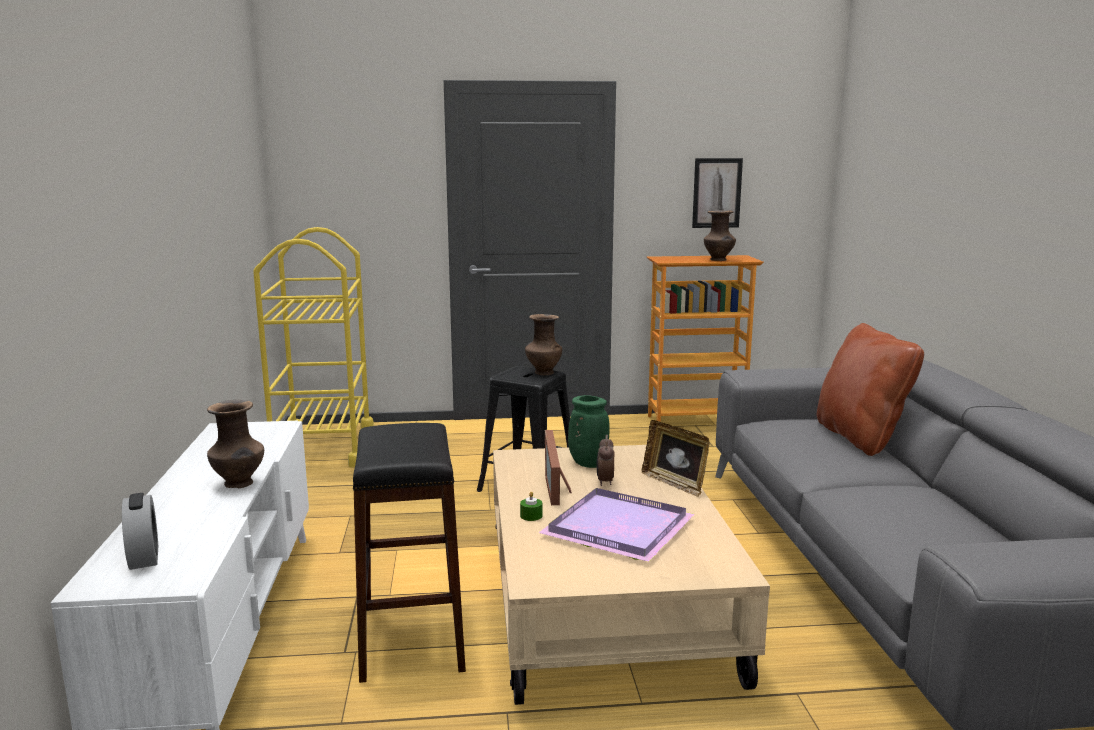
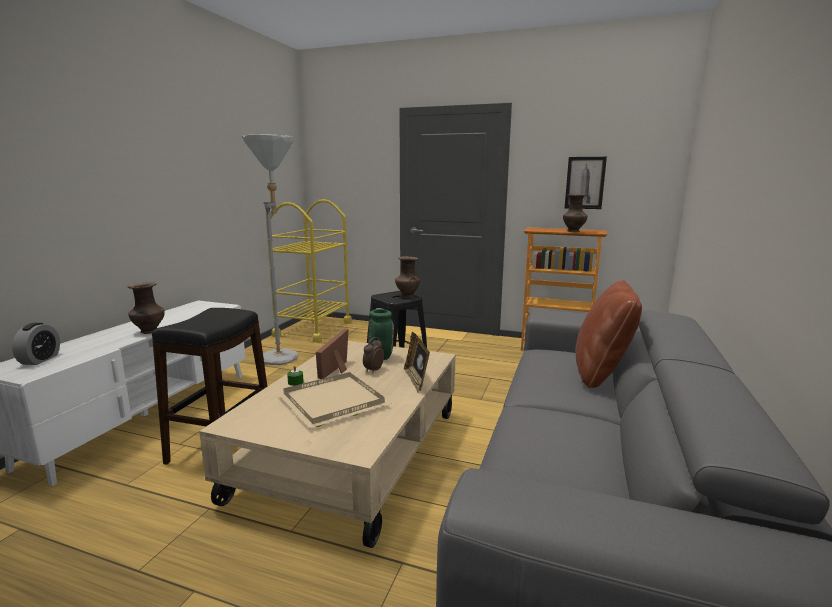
camera: 25 degrees right, 0 degrees up
purple tray [539,488,695,562] -> beige tray [277,372,392,428]
none -> grey floor lamp [242,134,298,365]

